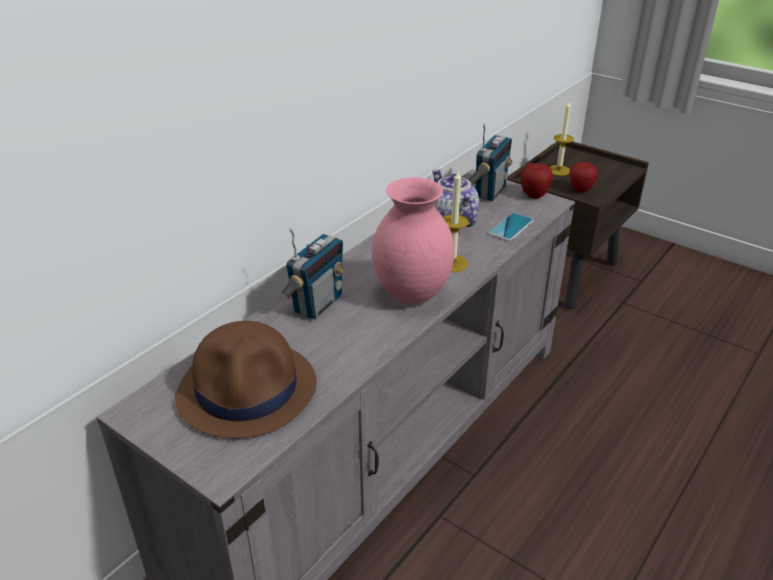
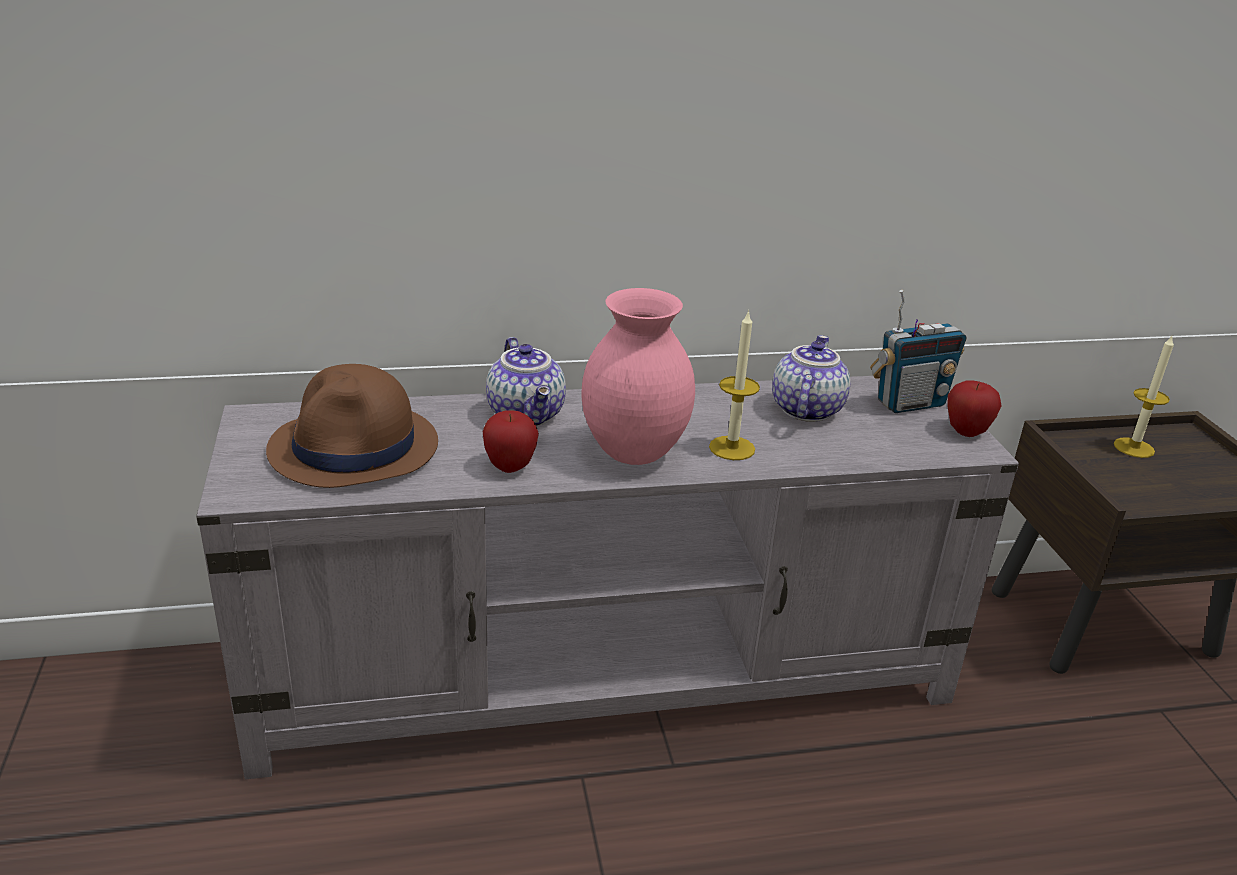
camera: 40 degrees right, 5 degrees down
radio [282,227,344,319] -> teapot [486,337,566,426]
phone [488,213,534,241] -> none
apple [570,162,598,193] -> apple moved to [482,410,539,473]

